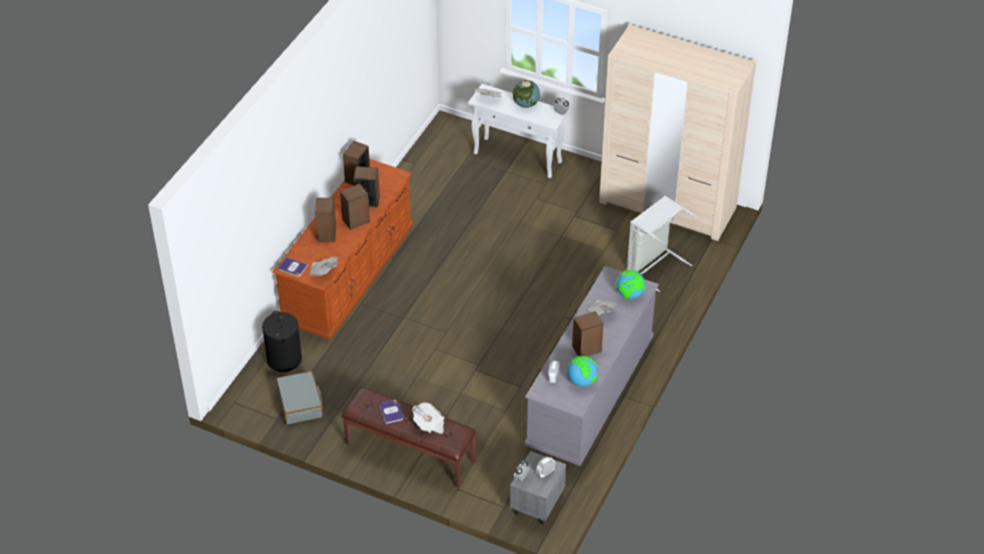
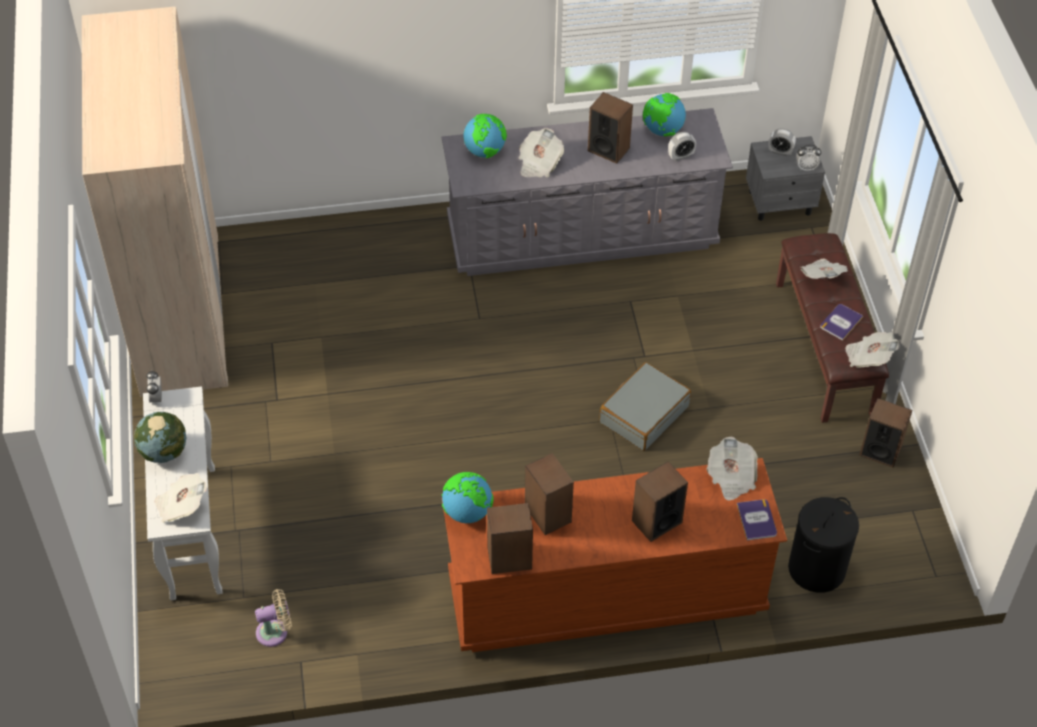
camera: 125 degrees left, 5 degrees up
grey suitcase [276,371,323,424] -> grey suitcase moved to [599,362,691,451]
speaker [340,184,370,230] -> speaker moved to [859,398,912,468]
grey laundry basket [627,196,698,292] -> none
none -> beige fan [255,589,292,647]
none -> globe [441,472,493,523]
none -> newspaper [845,332,900,367]

